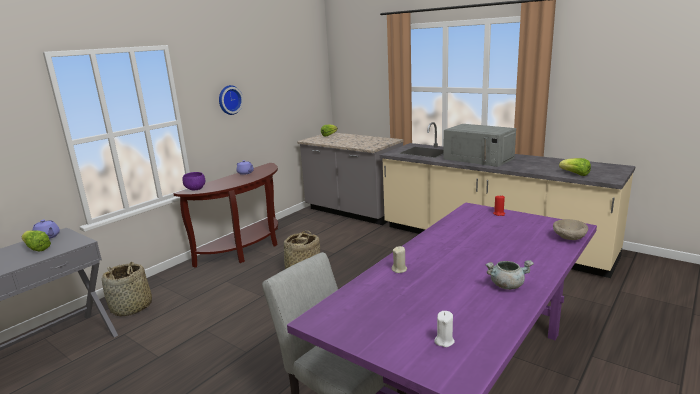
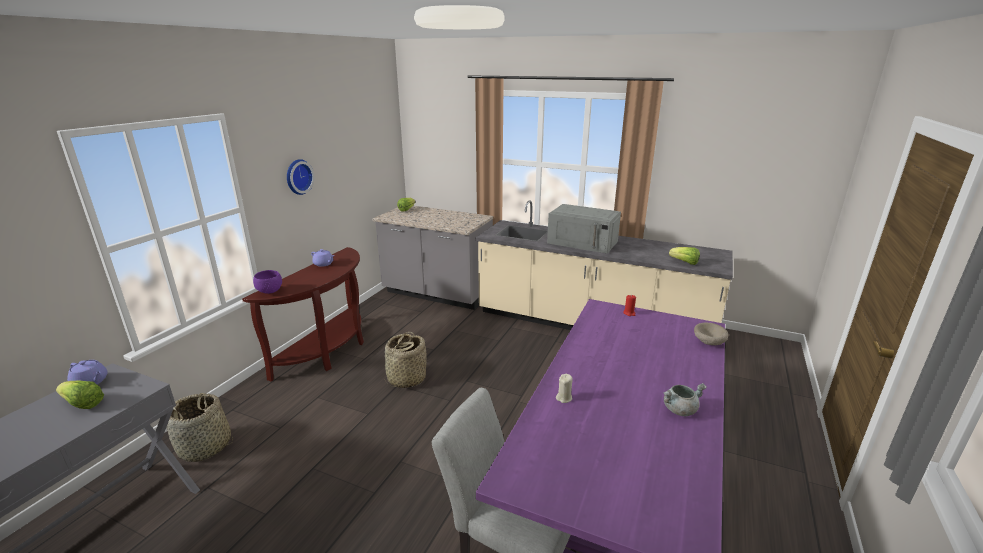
camera: 15 degrees left, 5 degrees up
white candle [434,311,455,347] -> none

